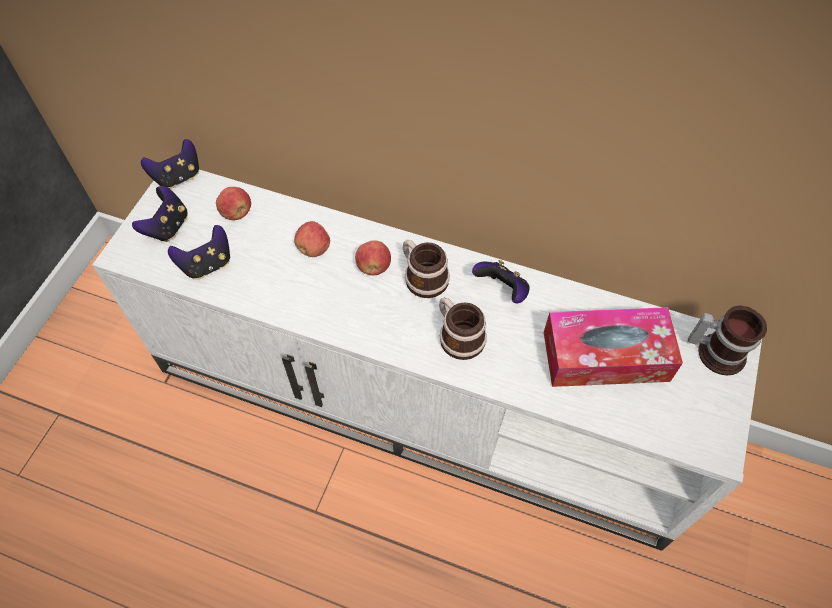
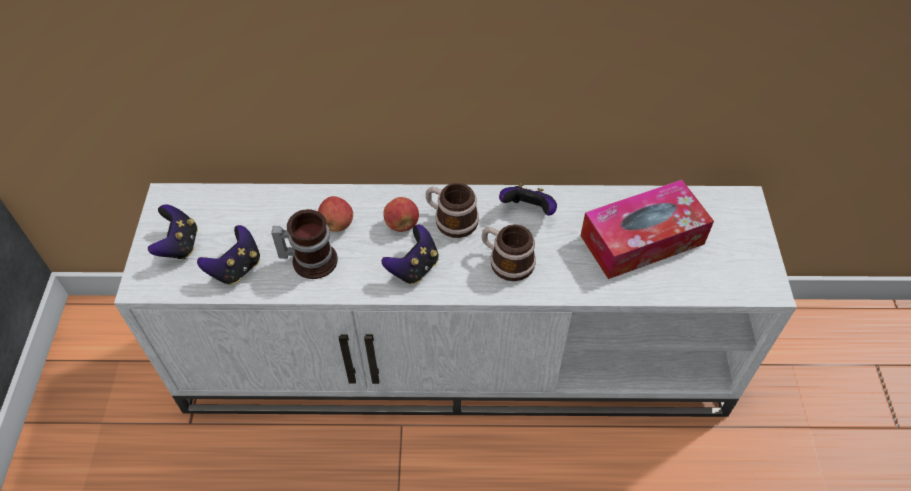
camera: 20 degrees left, 5 degrees down
game controller [141,139,199,188] -> game controller moved to [381,225,439,284]
apple [216,187,251,220] -> none
mug [688,306,767,375] -> mug moved to [271,209,338,279]

